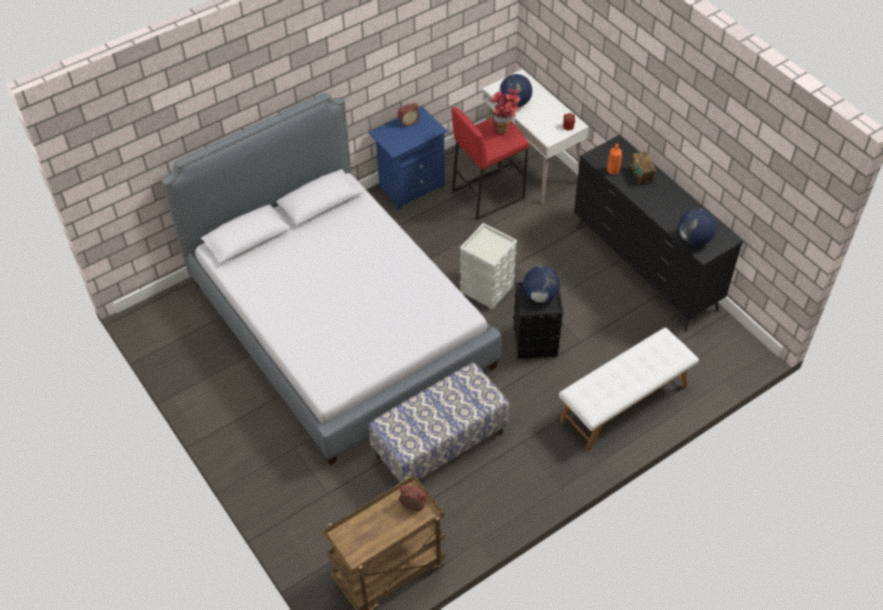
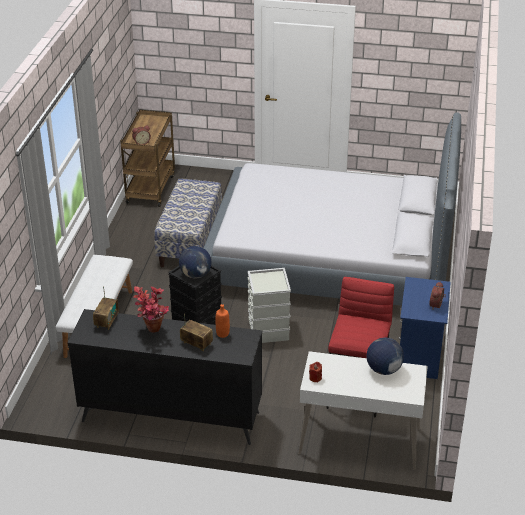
camera: 135 degrees right, 15 degrees down
potted plant [489,89,521,134] -> potted plant moved to [133,286,169,332]
globe [678,208,717,246] -> radio [93,286,119,330]

